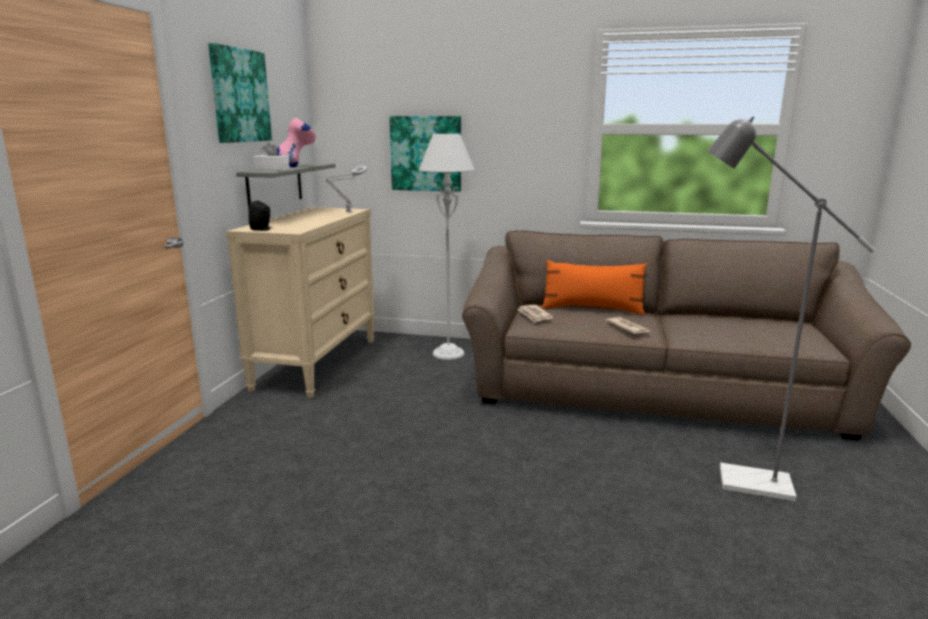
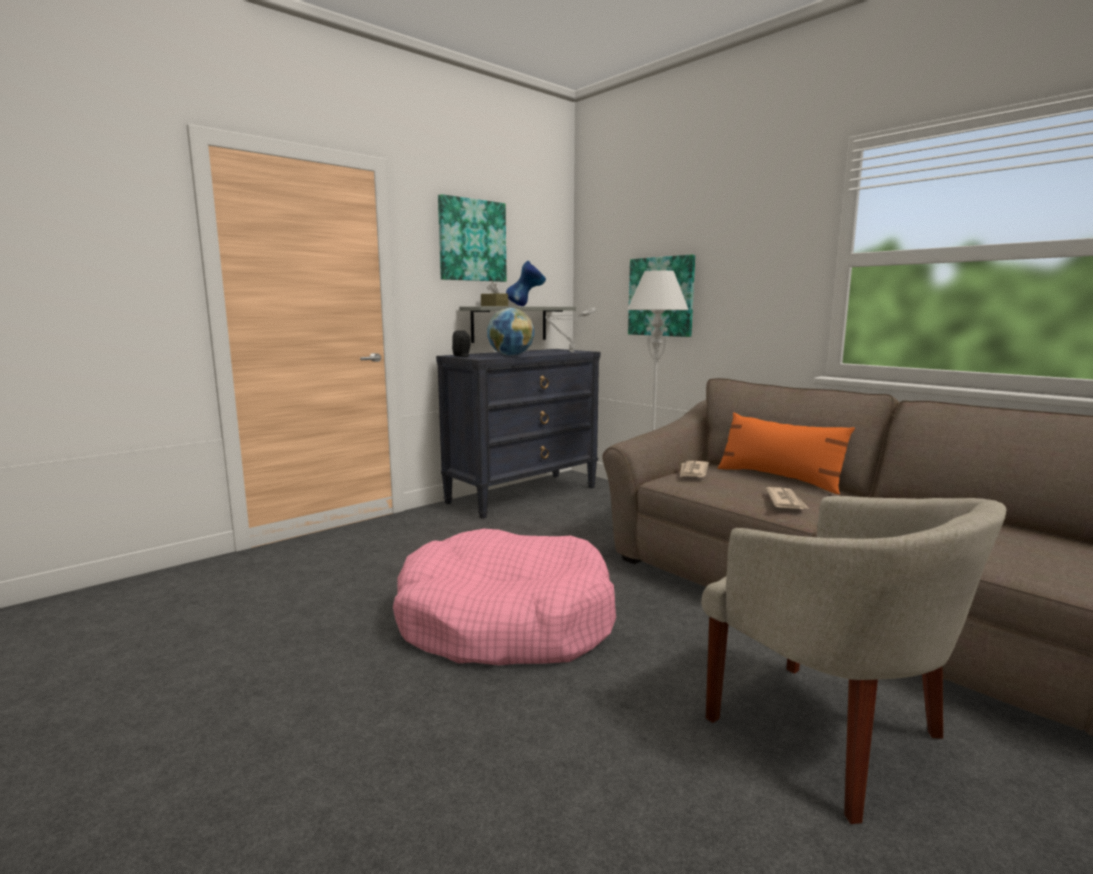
camera: 35 degrees right, 5 degrees down
beige dresser [226,207,375,398] -> black dresser [436,349,600,519]
white tissue box [253,143,290,170] -> brown tissue box [481,282,508,306]
pink vase [276,118,316,167] -> blue vase [506,261,546,306]
grey floor lamp [707,116,876,501] -> beige armchair [701,496,1006,824]
none -> pink dog bed [393,529,616,665]
none -> globe [487,308,534,356]

